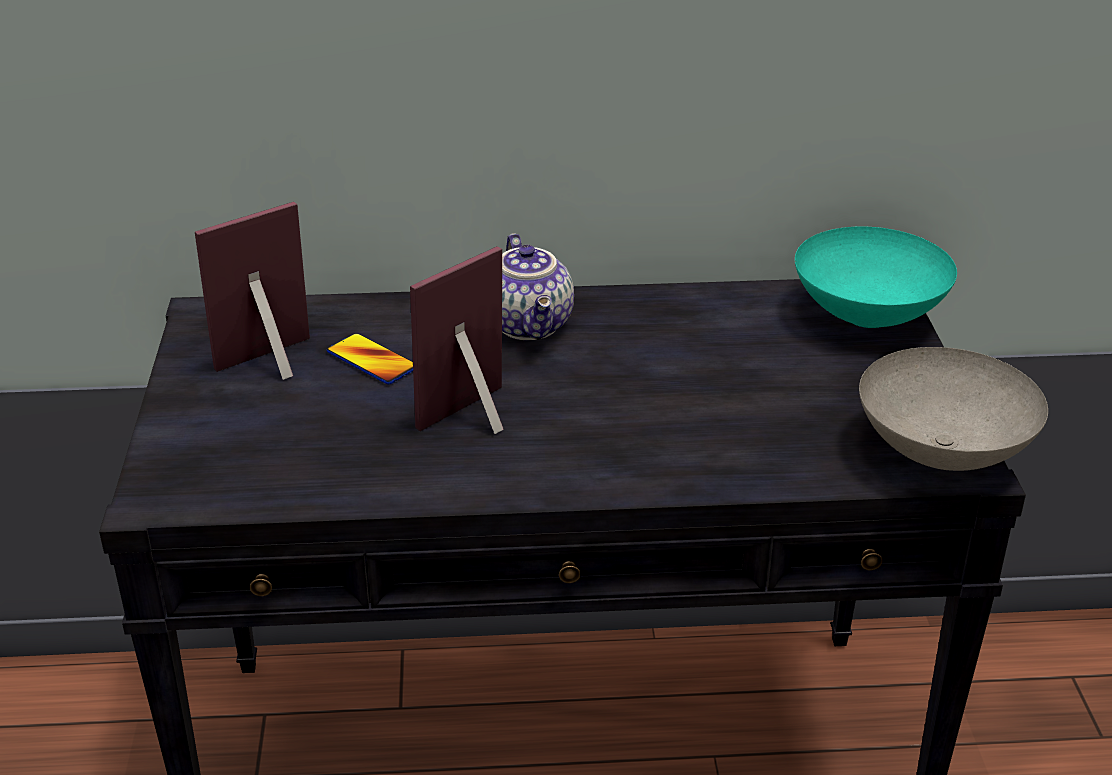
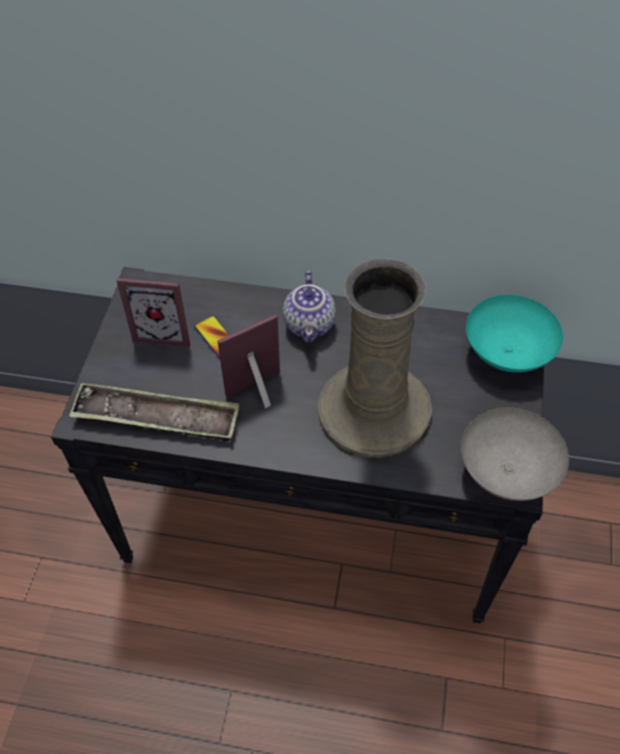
camera: 15 degrees right, 20 degrees up
picture frame [195,202,310,380] -> picture frame turned 150 degrees counterclockwise [117,278,190,347]
none -> tray [69,383,240,442]
none -> beige vase [318,259,432,458]

